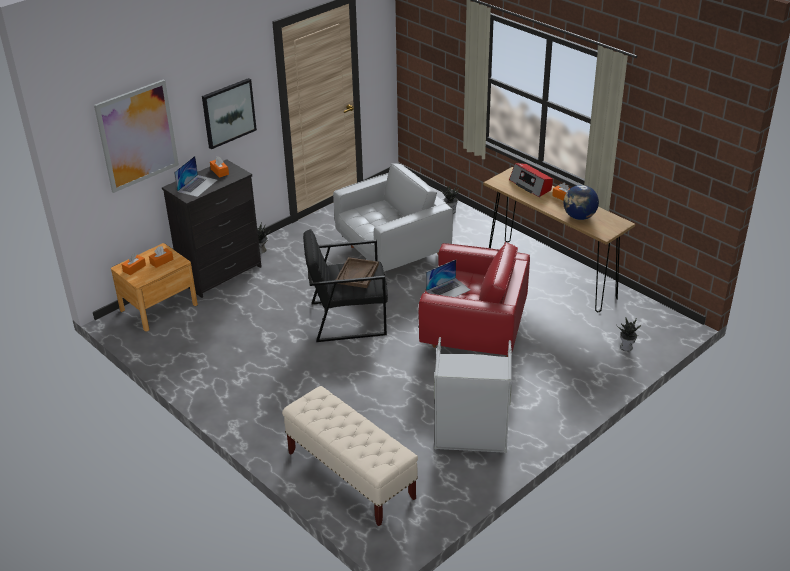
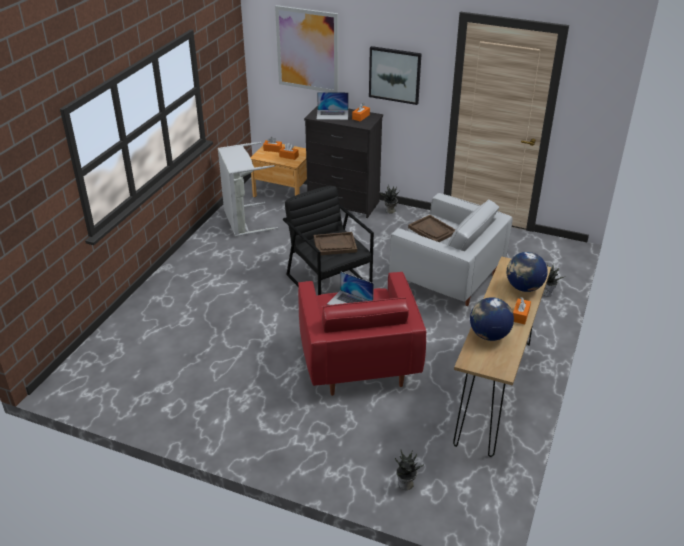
camera: 65 degrees right, 0 degrees up
beige bench [282,386,418,526] -> none
grey laundry basket [434,337,512,453] -> grey laundry basket moved to [218,142,278,237]
radio [509,163,553,197] -> globe [507,252,548,292]
none -> brown tray [408,215,456,242]

